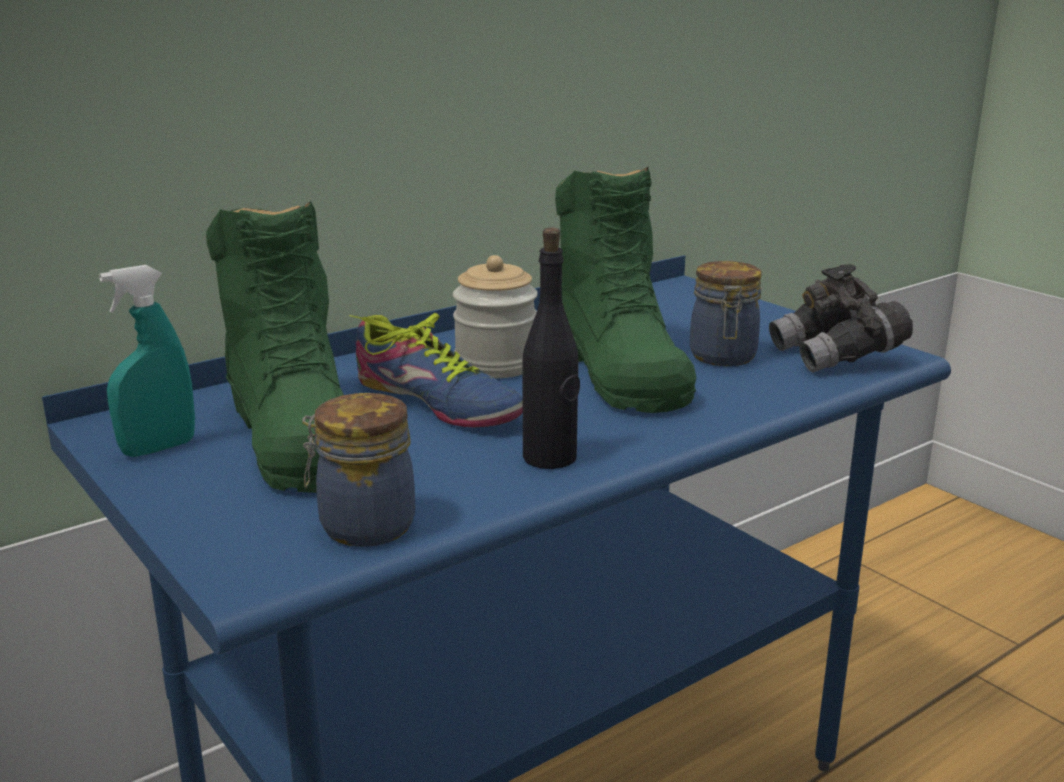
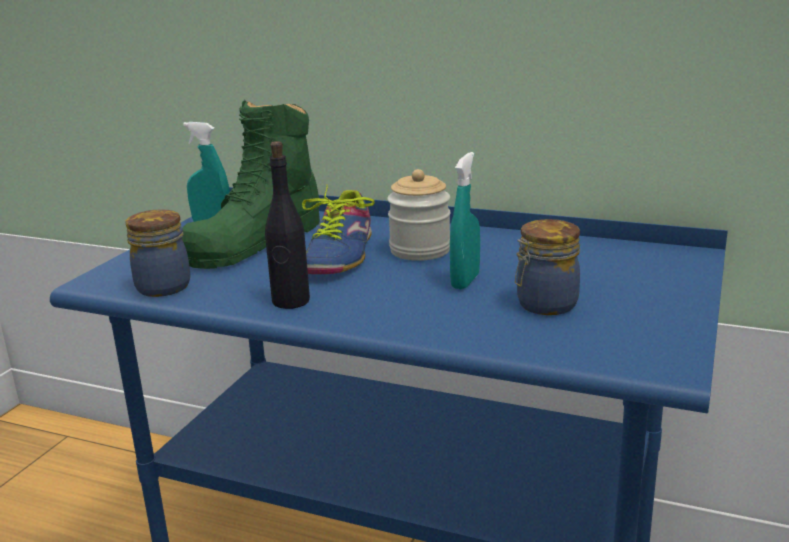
camera: 60 degrees right, 0 degrees up
green boot [555,167,696,413] -> turquoise spray bottle [450,152,480,289]
grey binoculars [769,264,913,372] -> none

